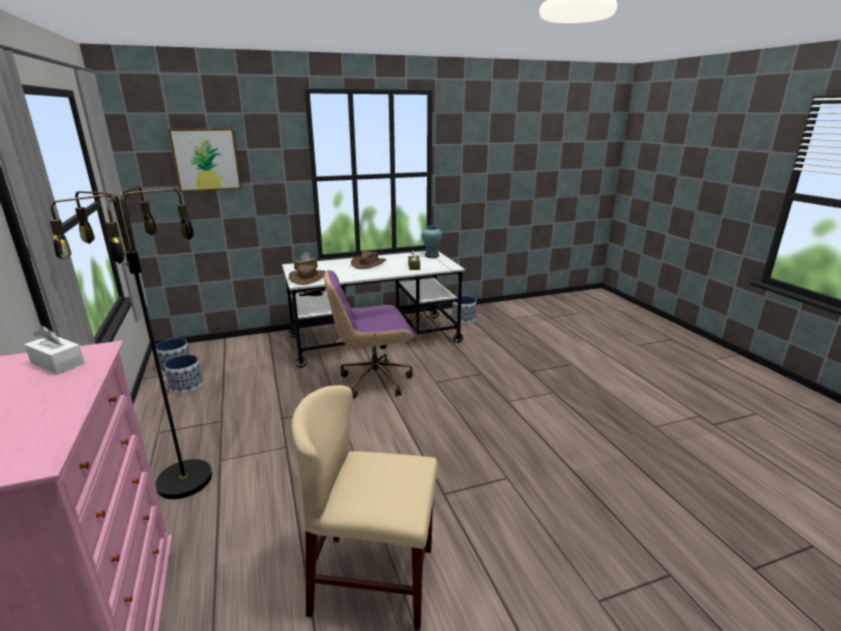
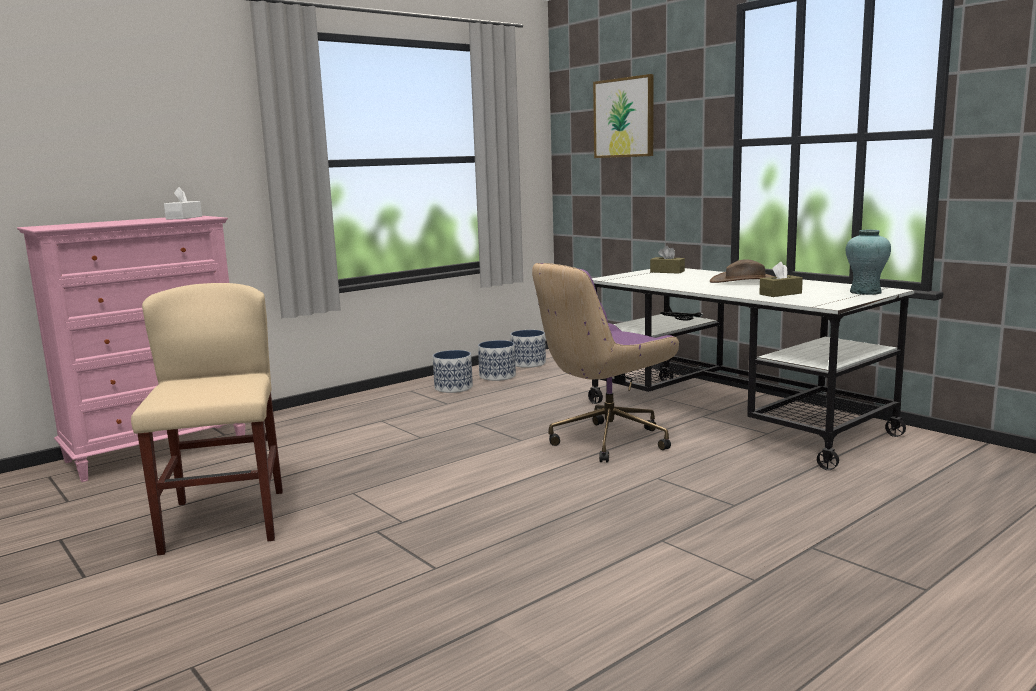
camera: 70 degrees right, 10 degrees down
floor lamp [50,186,212,499] -> none
brown hat [289,264,326,285] -> none
purple office chair [324,270,414,398] -> purple office chair turned 90 degrees counterclockwise [532,263,679,462]
planter [452,296,476,324] -> planter moved to [433,350,473,393]

